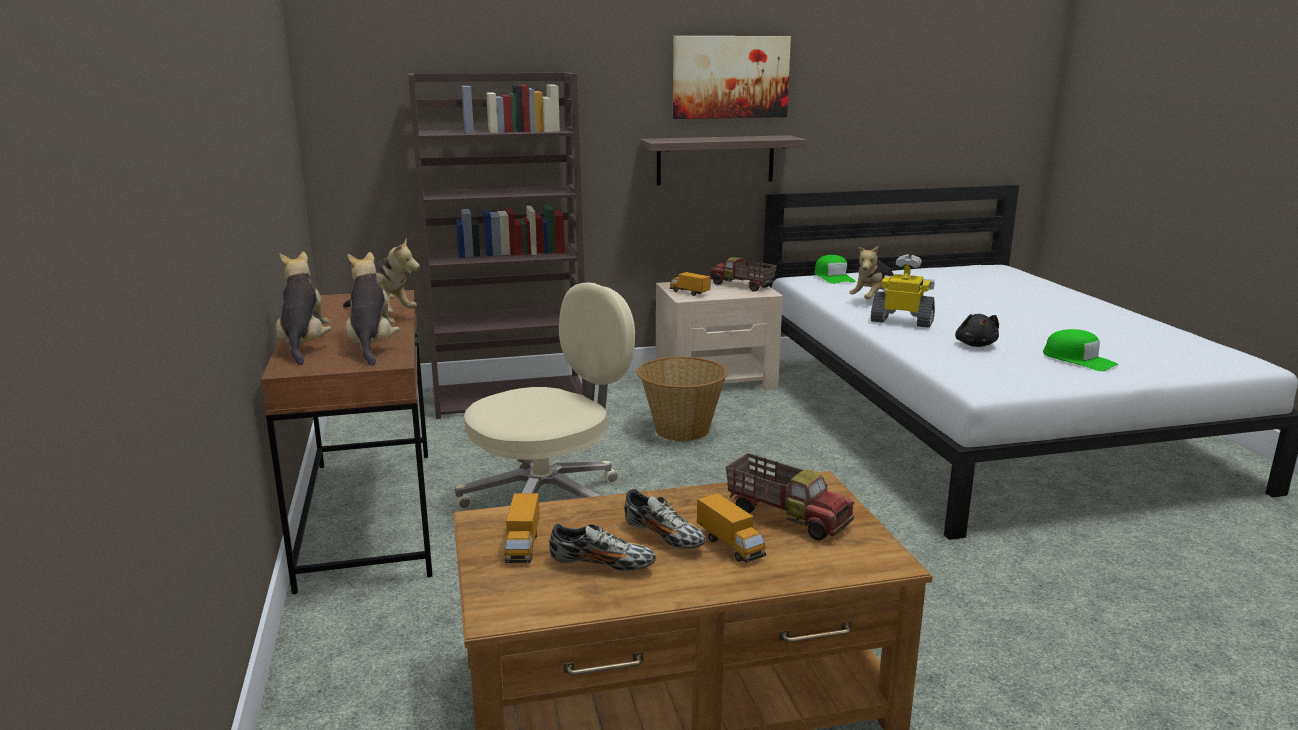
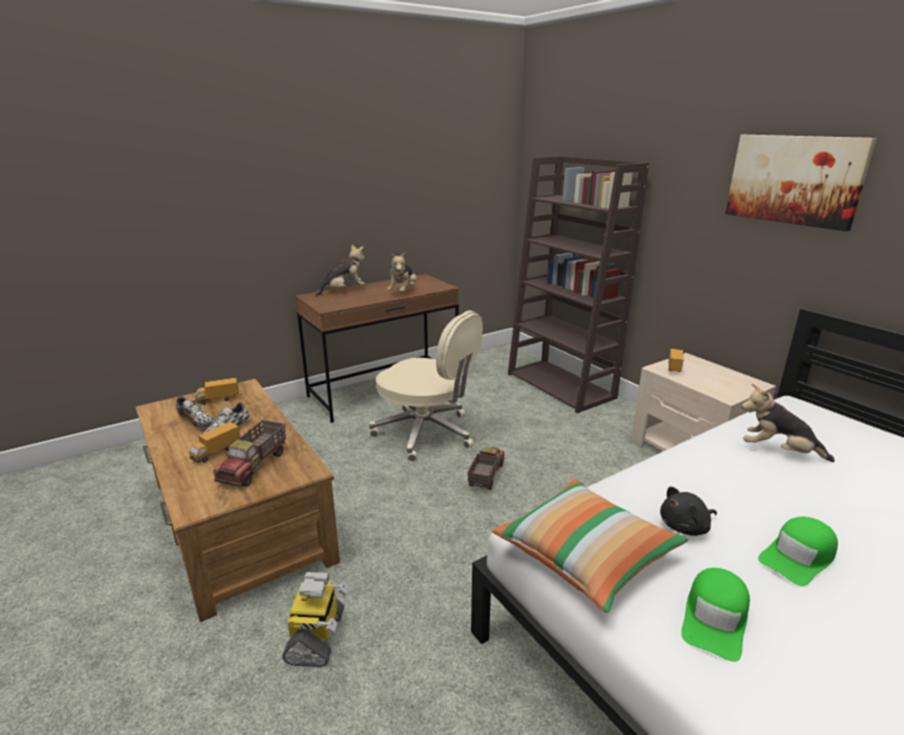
camera: 70 degrees right, 5 degrees up
plush toy [345,252,400,366] -> none
shoe [549,524,656,571] -> shoe turned 45 degrees counterclockwise [176,397,214,427]
basket [637,357,727,441] -> none
shelf [640,135,806,185] -> none
toy truck [710,257,777,292] -> toy truck moved to [467,447,505,490]
green cap [814,255,856,284] -> green cap moved to [758,517,838,586]
toy robot [871,254,935,328] -> toy robot moved to [282,572,348,667]
none -> pillow [492,478,688,613]

